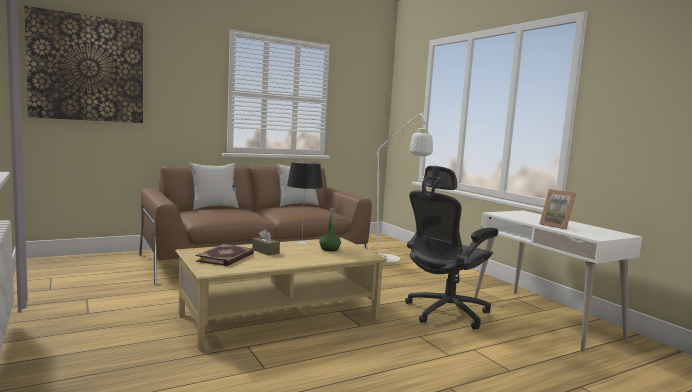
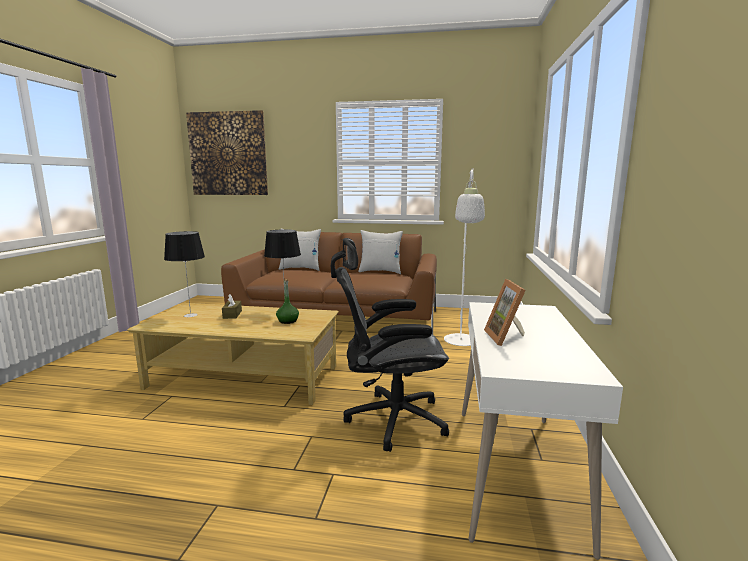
camera: 40 degrees right, 5 degrees up
book [196,244,254,266] -> table lamp [164,231,205,317]

